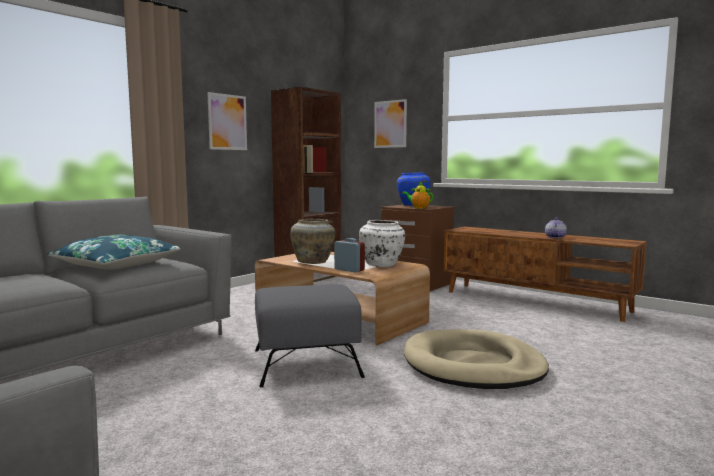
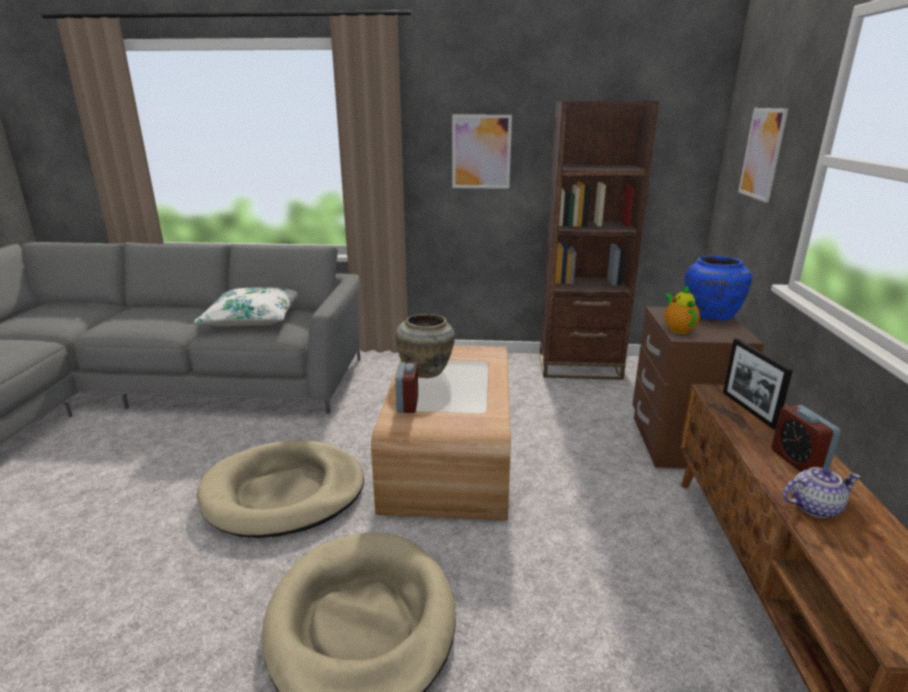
camera: 55 degrees right, 15 degrees up
blue pillow [47,235,181,270] -> white pillow [194,287,298,327]
grey ottoman [255,284,365,387] -> beige dog bed [197,440,364,538]
white vase [359,220,405,267] -> none
none -> picture frame [723,339,793,430]
none -> alarm clock [771,405,841,472]

